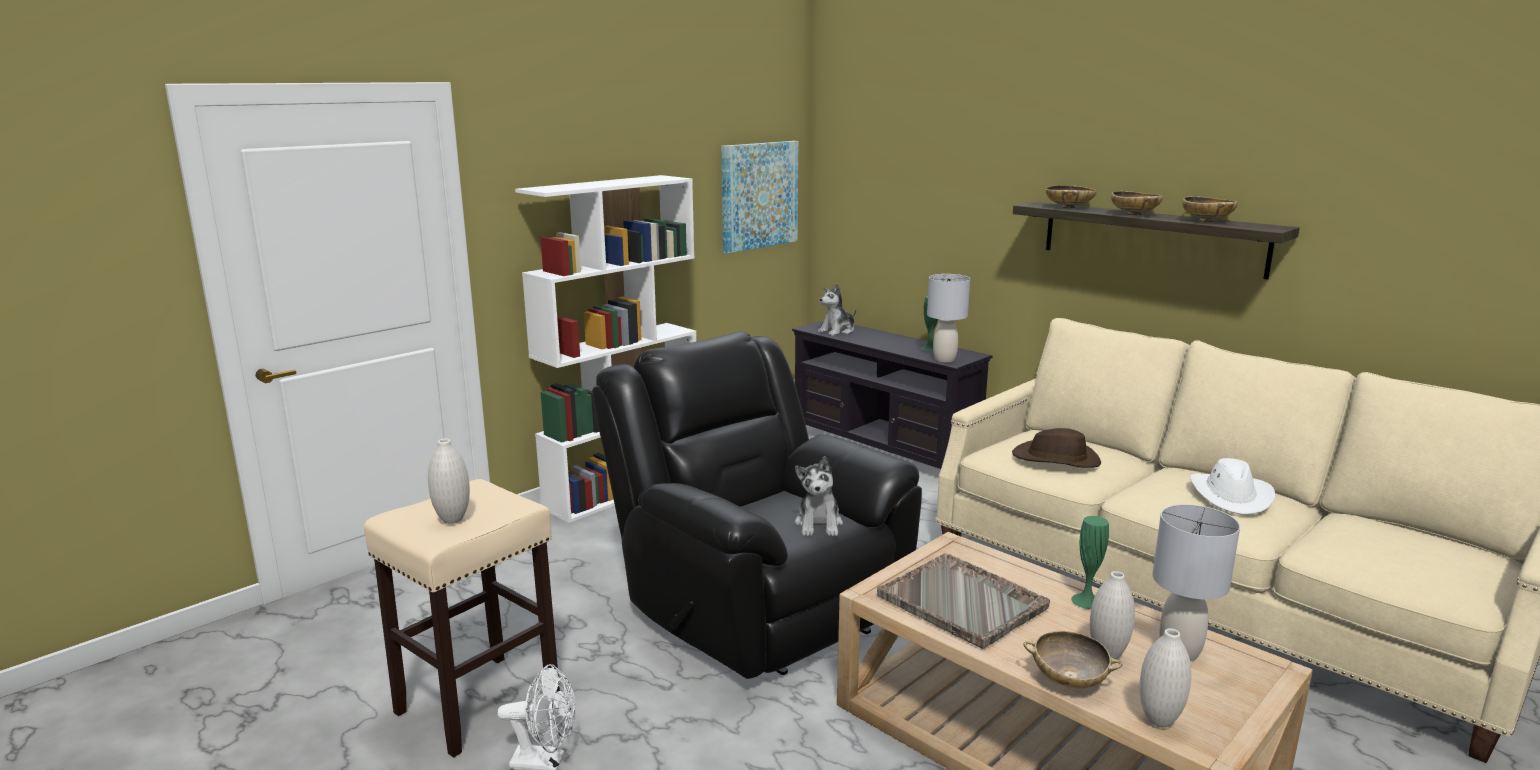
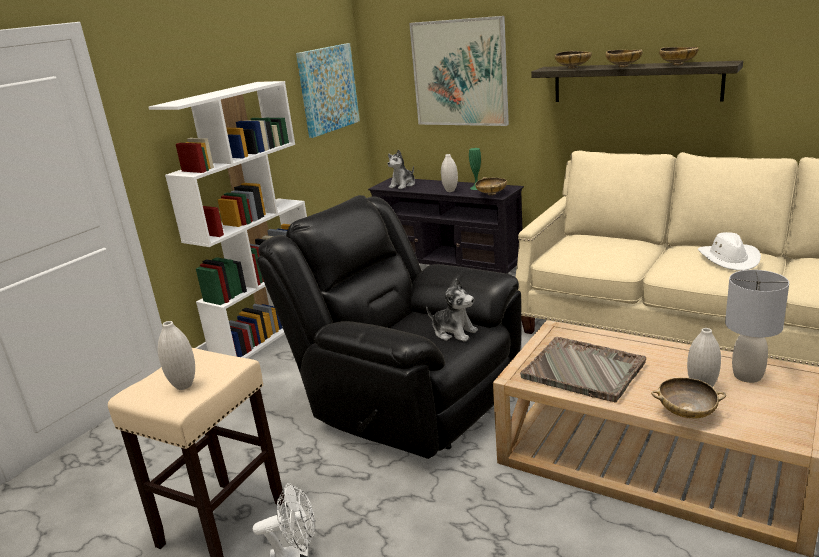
camera: 10 degrees left, 5 degrees up
plush toy [795,456,843,536] -> plush toy turned 45 degrees counterclockwise [426,279,478,342]
grey table lamp [927,274,970,362] -> beige bowl [475,177,507,195]
brown hat [1012,428,1101,468] -> none
green vase [1071,516,1109,609] -> none
white vase [1139,628,1192,727] -> white vase moved to [441,154,458,192]
none -> picture [409,16,509,126]

